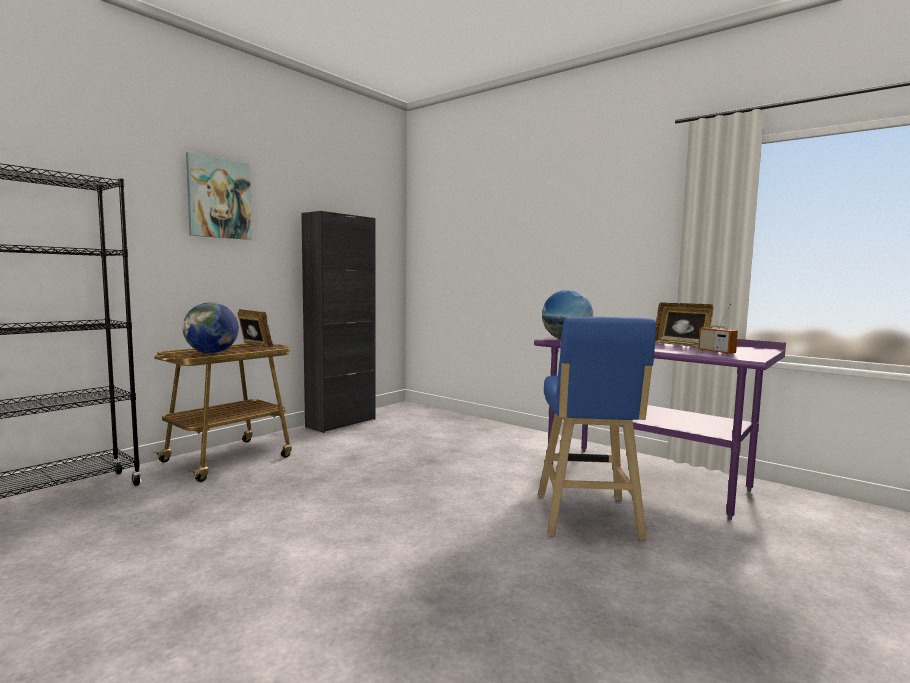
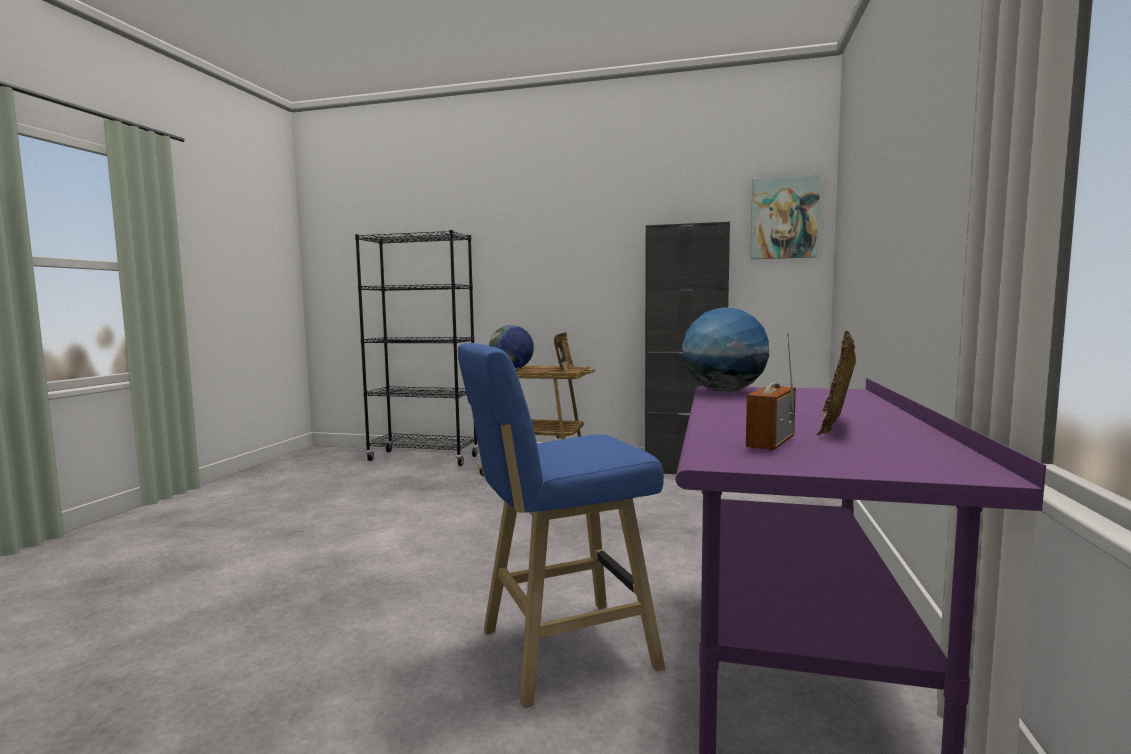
camera: 65 degrees right, 0 degrees up
picture [186,152,252,240] -> picture moved to [751,175,821,259]

